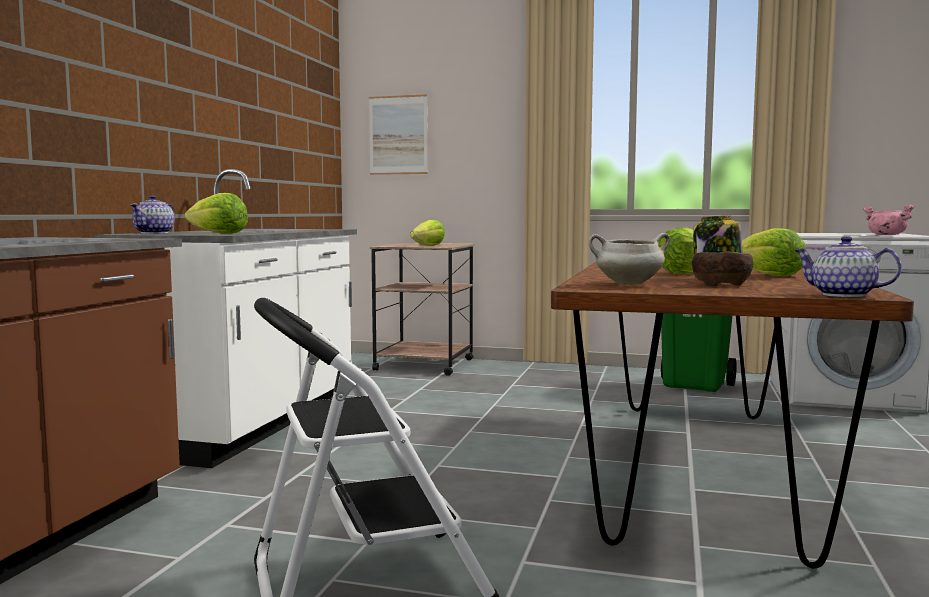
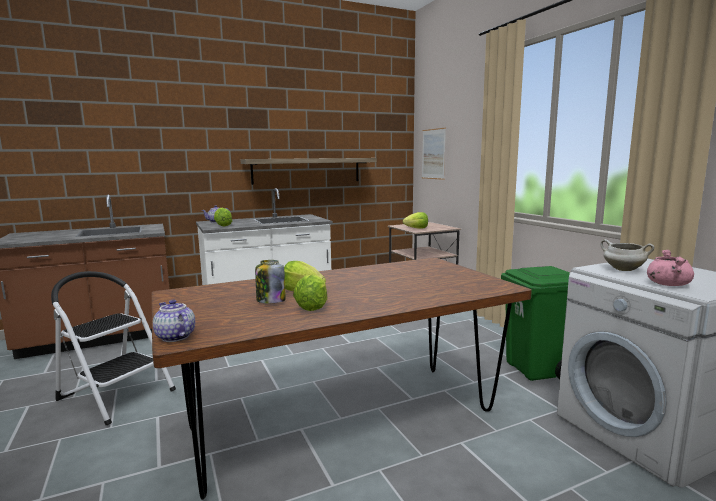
camera: 50 degrees right, 5 degrees up
white cooking pot [589,233,671,285] -> white cooking pot moved to [600,239,654,271]
brown bowl [692,252,753,286] -> none
teapot [794,236,902,297] -> teapot turned 45 degrees counterclockwise [153,300,195,342]
none -> shelf [240,158,377,185]

